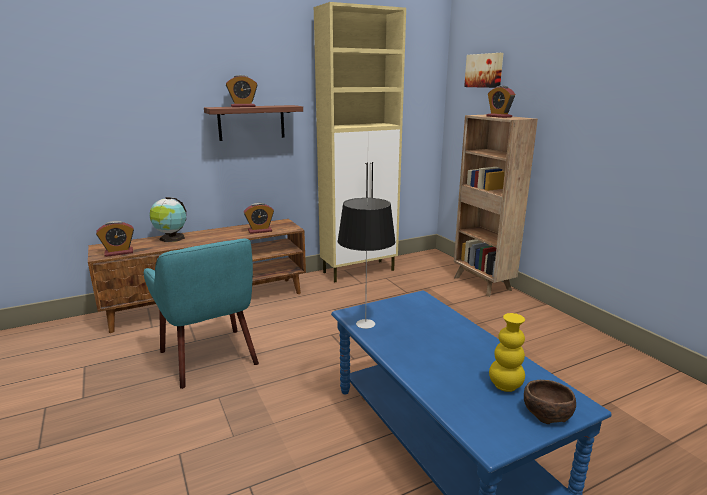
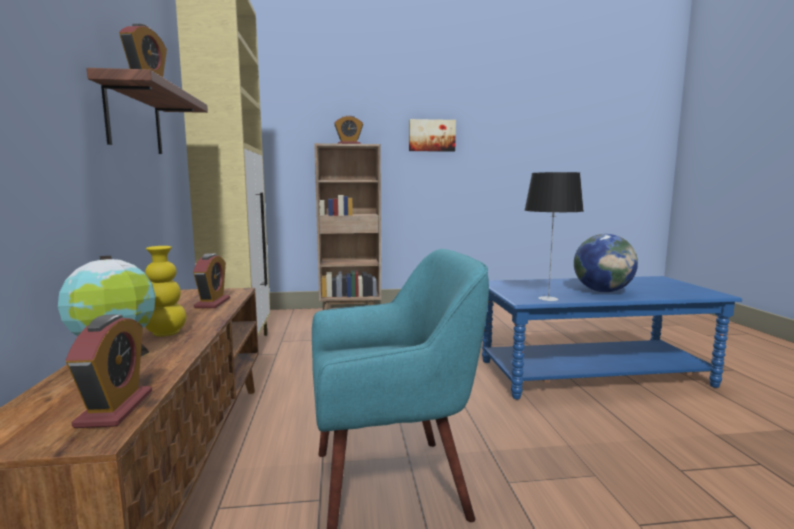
camera: 70 degrees left, 10 degrees down
picture [464,53,503,88] -> picture moved to [409,119,456,152]
yellow vase [489,313,525,392] -> yellow vase moved to [145,246,186,336]
brown bowl [524,380,576,424] -> none
none -> globe [574,234,638,292]

